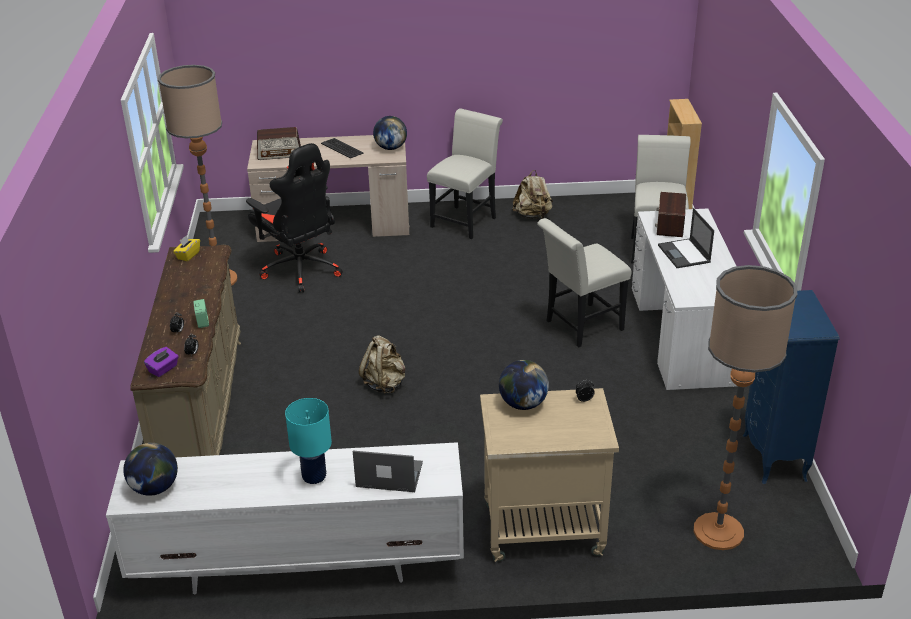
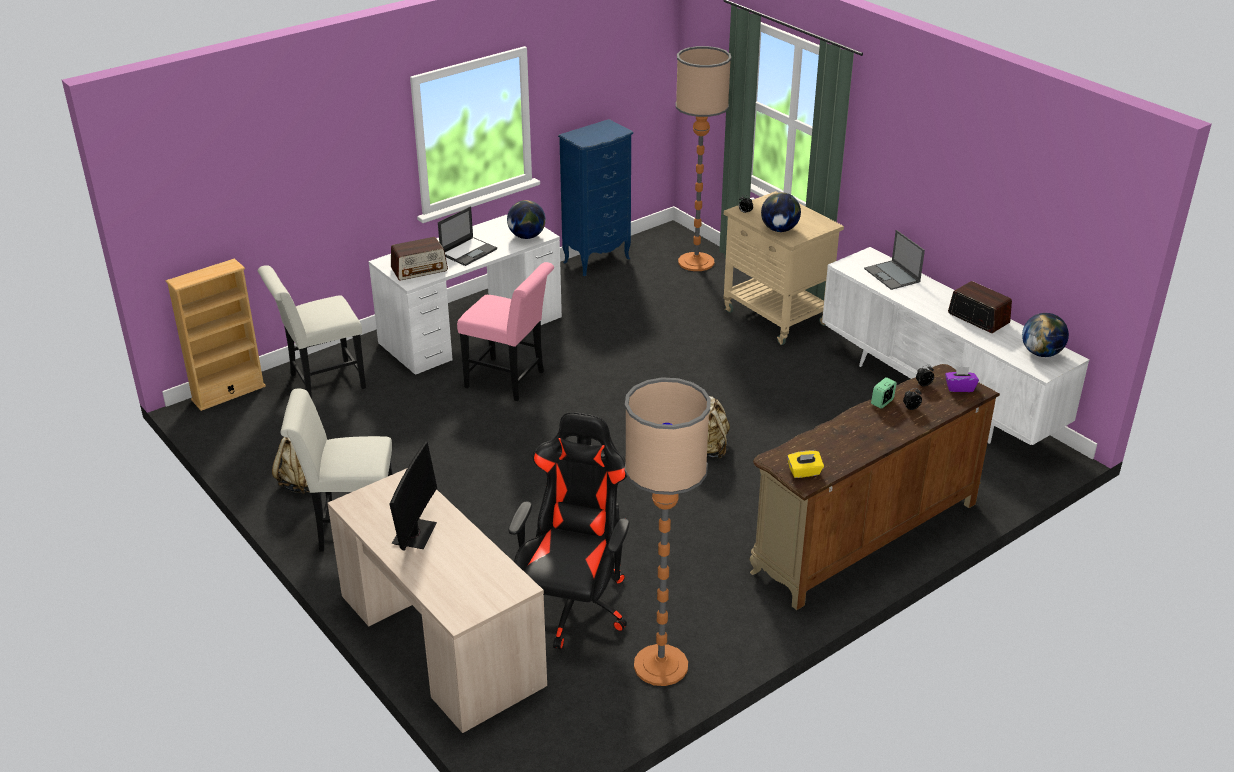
camera: 125 degrees left, 0 degrees up
radio [257,127,301,160] -> radio moved to [948,281,1012,333]
turquoise table lamp [285,398,332,484] -> none
keyboard [321,138,364,158] -> monitor [389,442,437,551]
globe [373,116,407,150] -> globe moved to [507,200,546,239]
white chair [537,218,631,348] -> pink chair [457,262,554,401]

